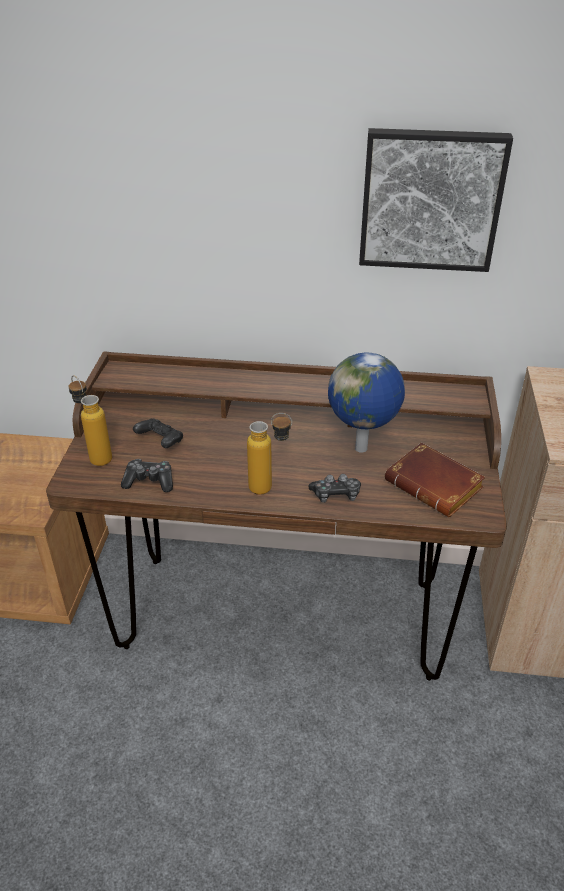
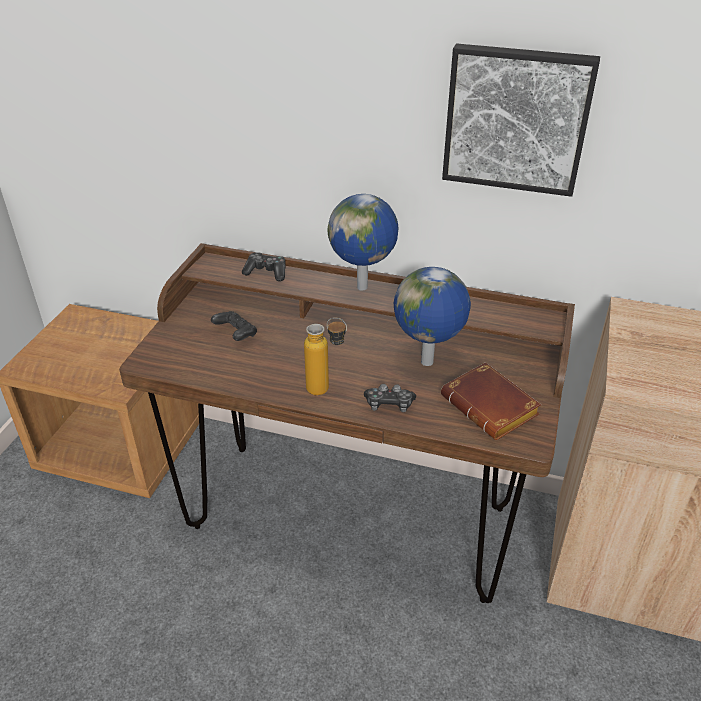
camera: 10 degrees right, 0 degrees up
bottle [68,375,112,466] -> none
game controller [121,459,173,492] -> game controller moved to [242,253,286,281]
none -> globe [327,194,398,291]

